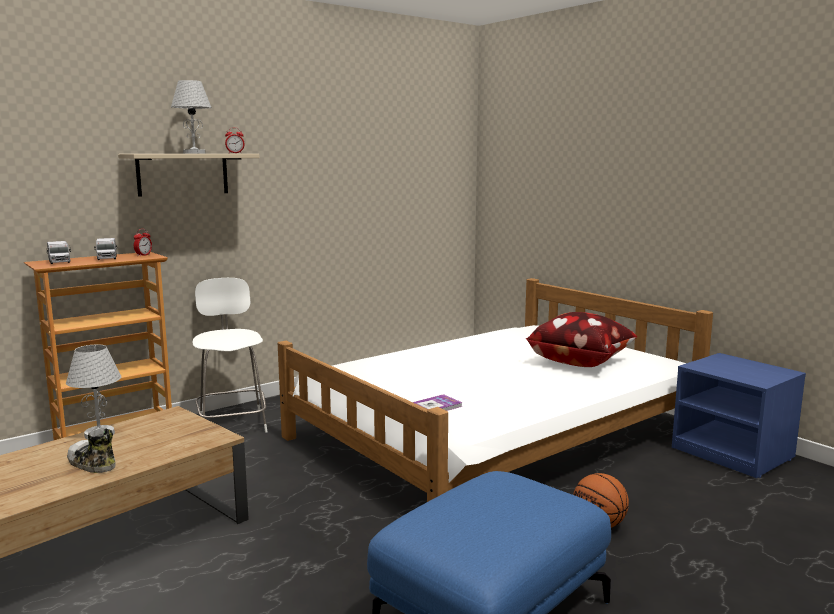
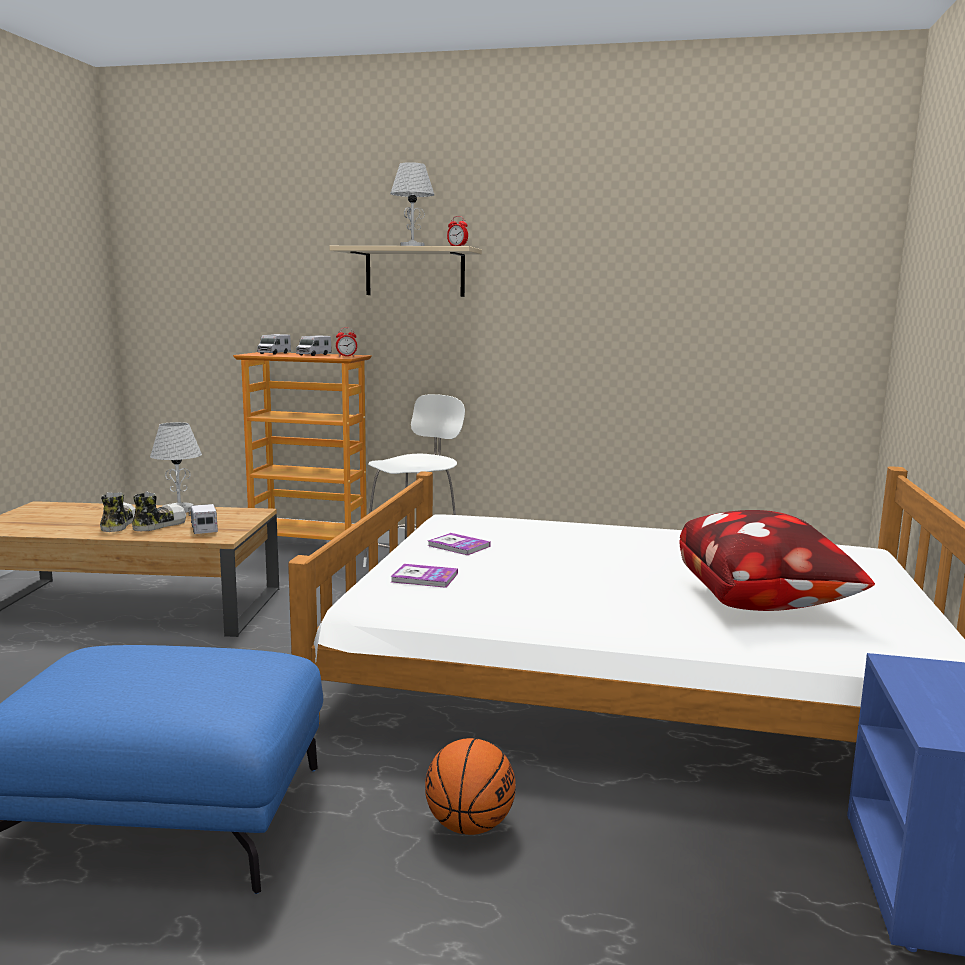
camera: 50 degrees right, 0 degrees up
none -> shoe [132,492,186,531]
none -> toy truck [189,504,218,534]
none -> book [428,533,491,555]

